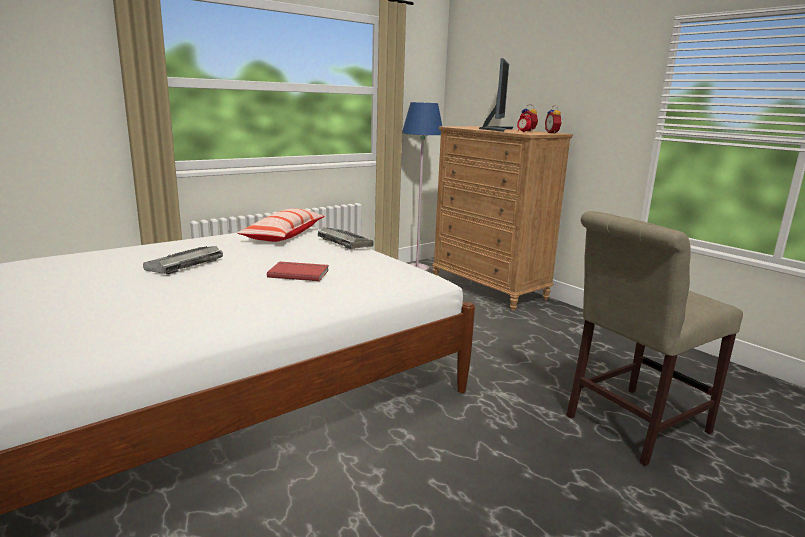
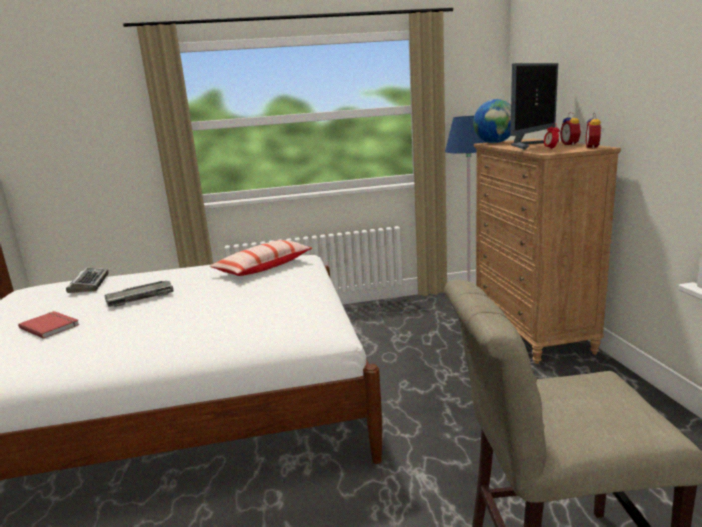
camera: 30 degrees right, 0 degrees up
red book [267,262,329,281] -> red book moved to [18,311,80,339]
keyboard [318,227,374,249] -> keyboard moved to [66,267,109,293]
none -> globe [473,99,511,143]

